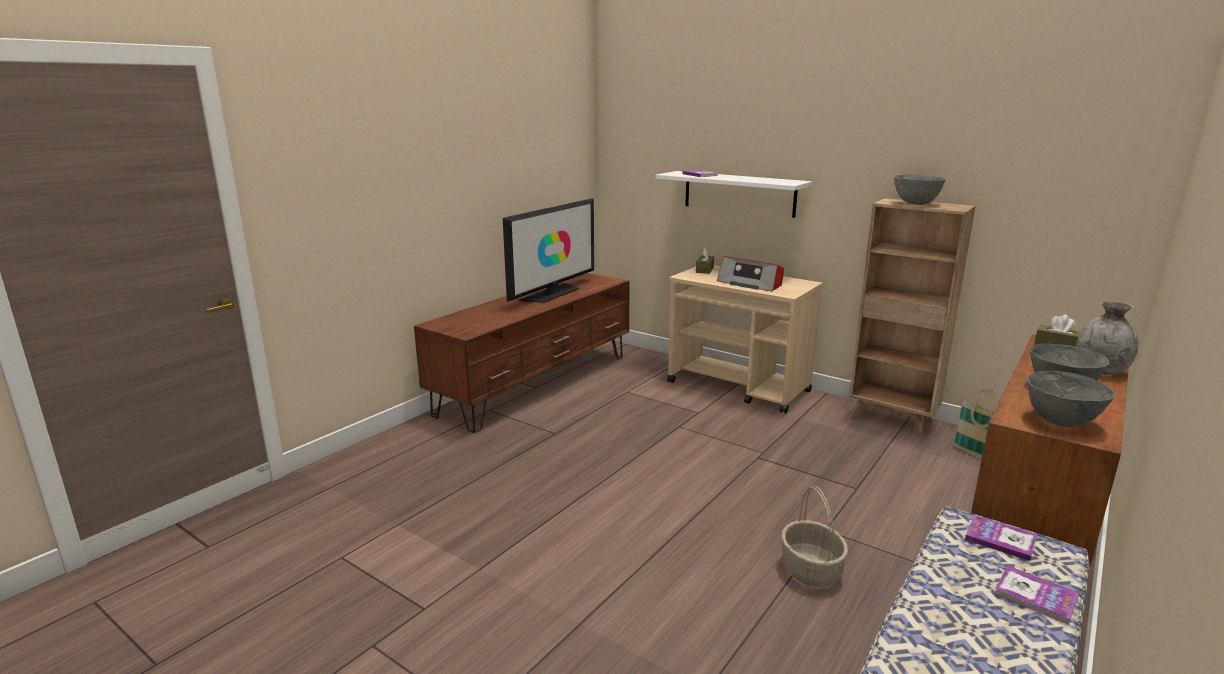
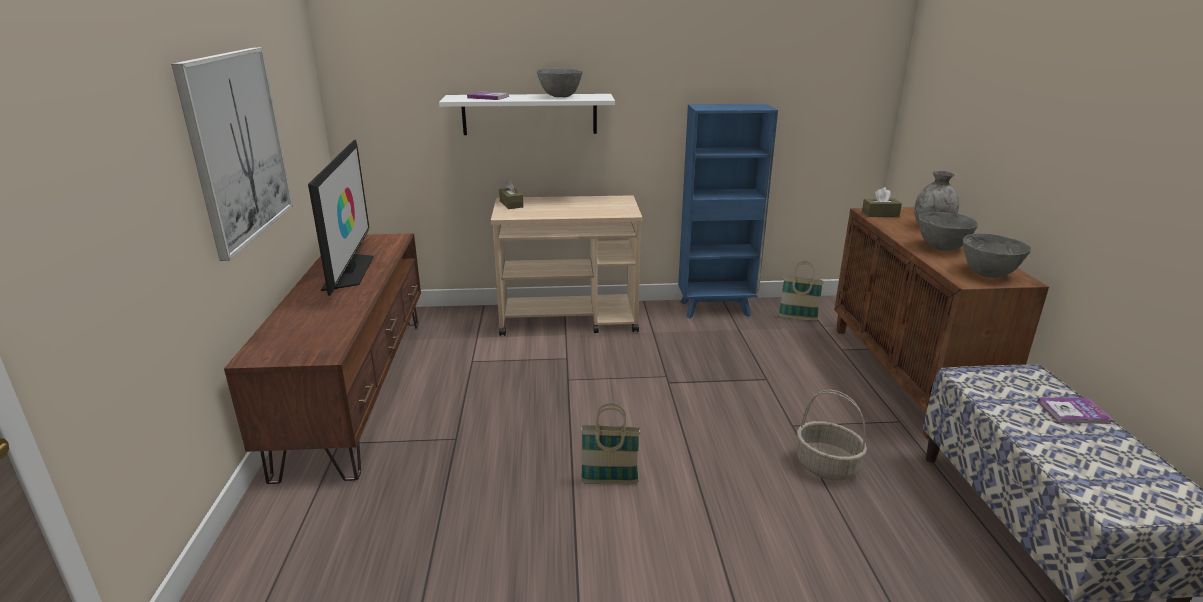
camera: 40 degrees left, 5 degrees up
radio [717,256,784,292] -> none
brown bookcase [849,198,975,436] -> blue bookcase [678,104,778,318]
grey bowl [894,174,946,205] -> grey bowl moved to [537,69,583,97]
book [965,515,1037,561] -> none
none -> picture [171,47,293,261]
none -> basket [580,404,641,484]

